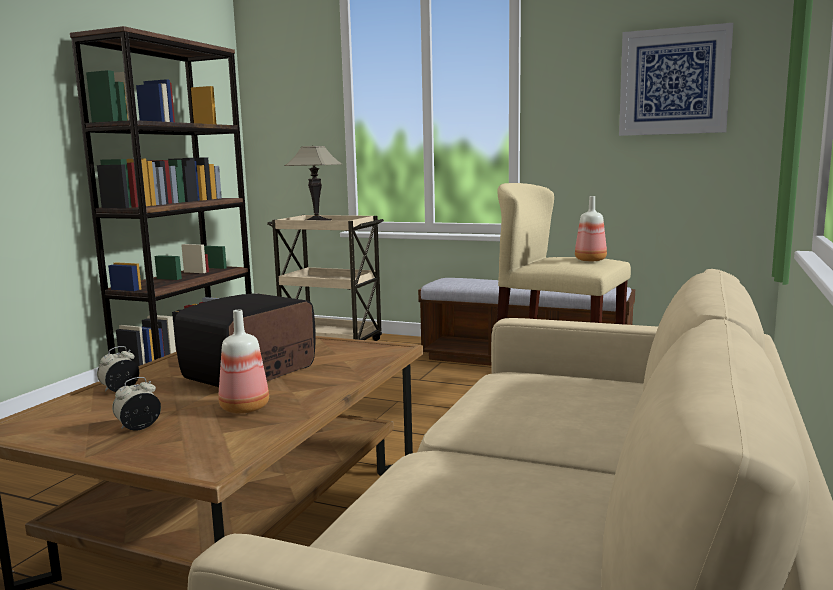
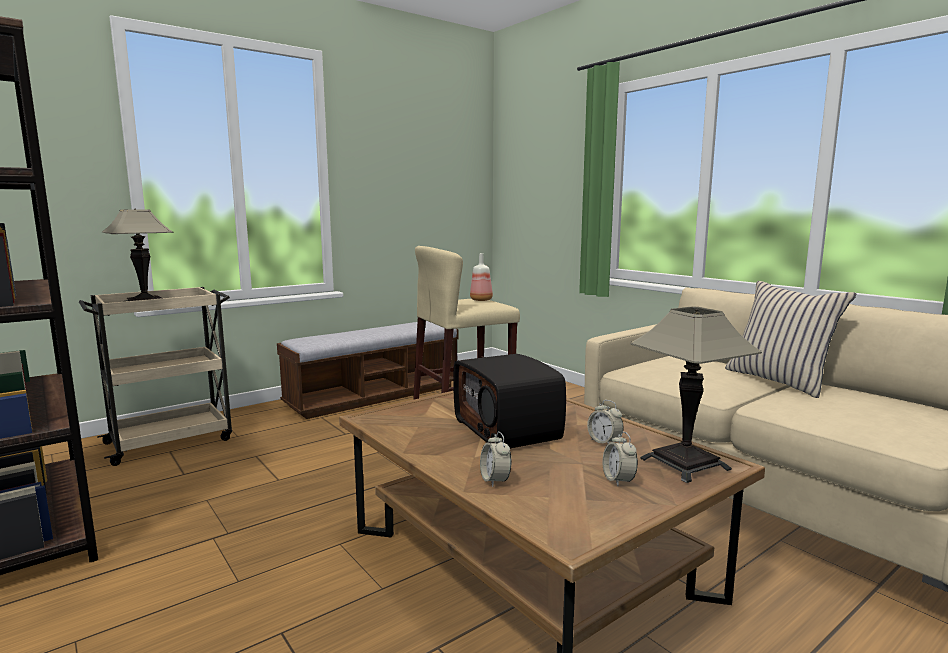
camera: 60 degrees left, 0 degrees up
bottle [219,310,269,414] -> alarm clock [587,400,624,443]
picture [619,23,733,136] -> none
none -> table lamp [631,306,762,483]
none -> beige pillow [725,281,857,398]

